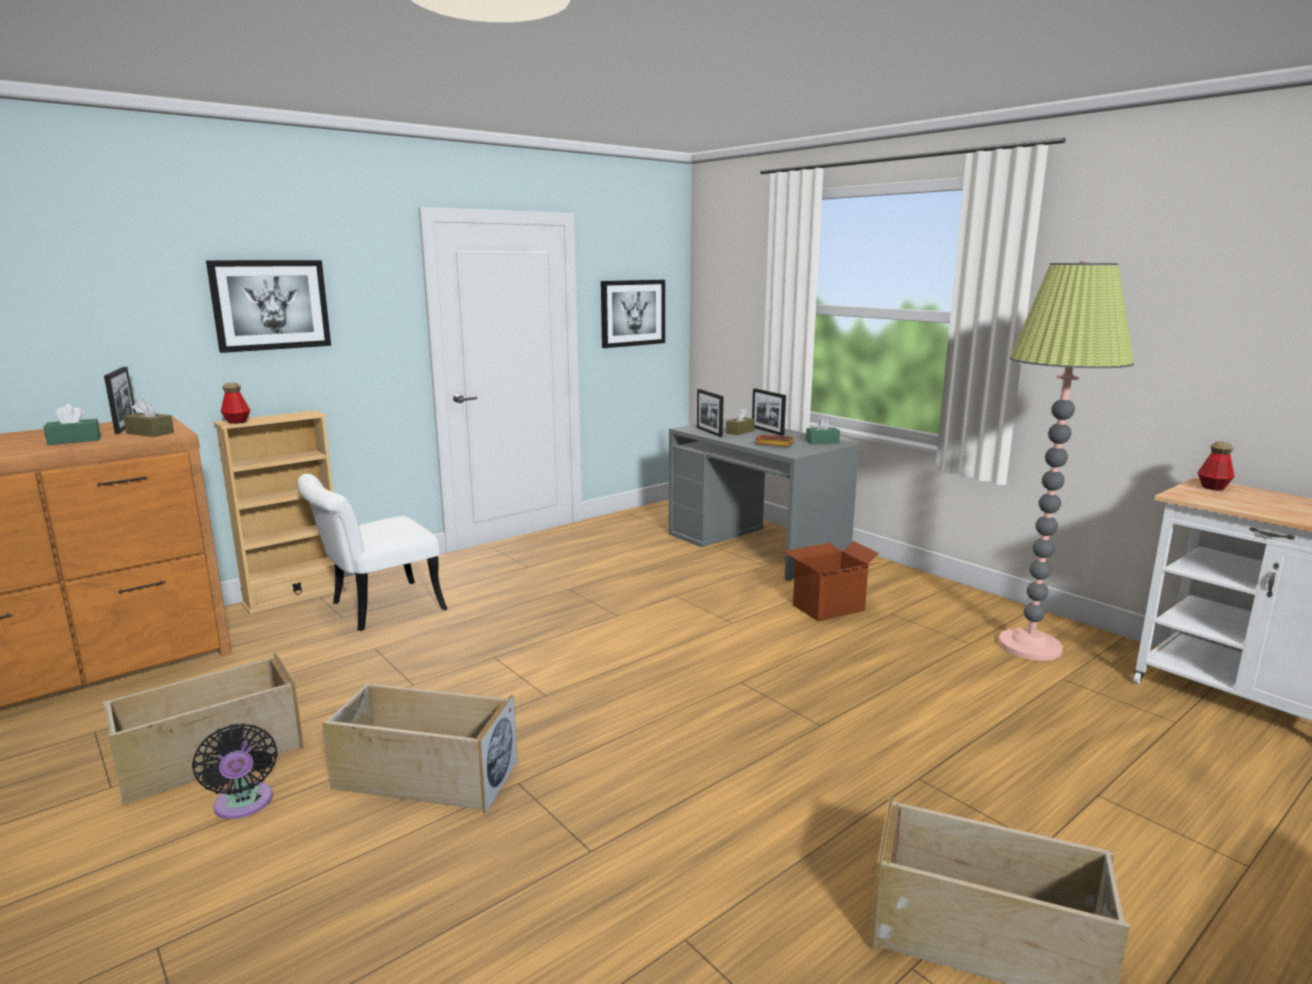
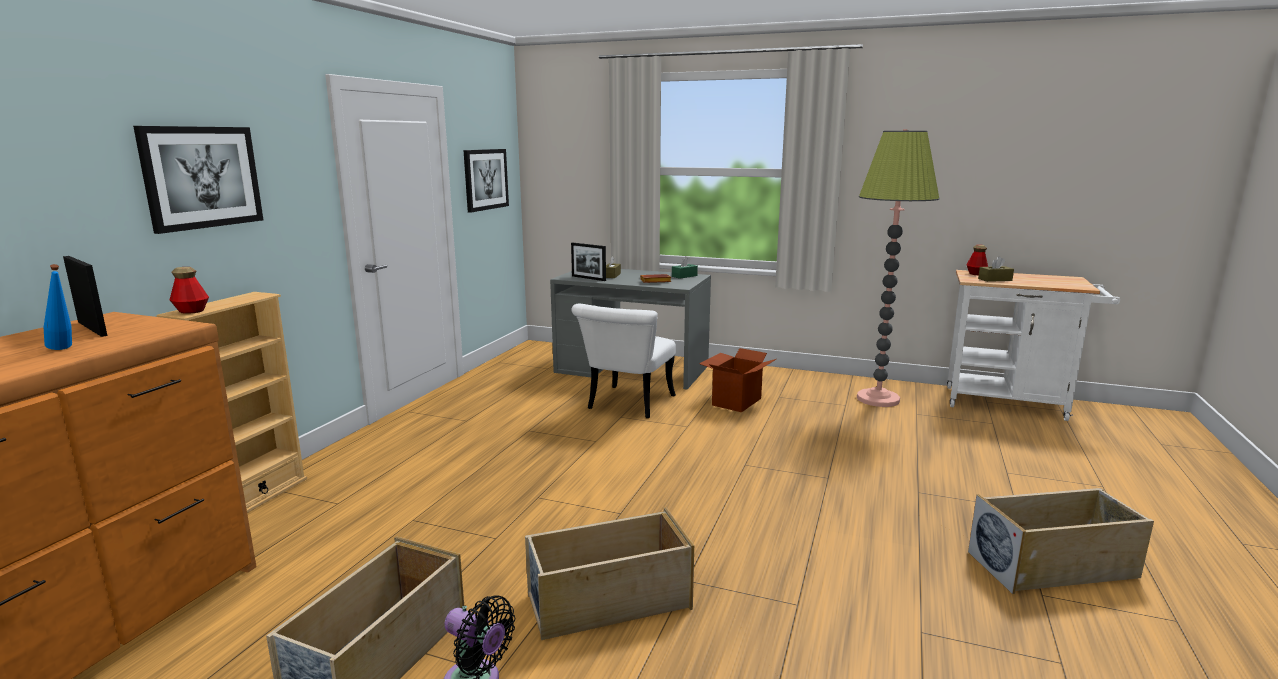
camera: 30 degrees left, 0 degrees up
green tissue box [44,404,101,445] -> blue bottle [44,264,72,350]
brown tissue box [123,399,174,437] -> brown tissue box moved to [978,256,1014,282]
white chair [297,474,447,631] -> white chair moved to [571,304,676,418]
picture frame [752,388,786,436] -> none

